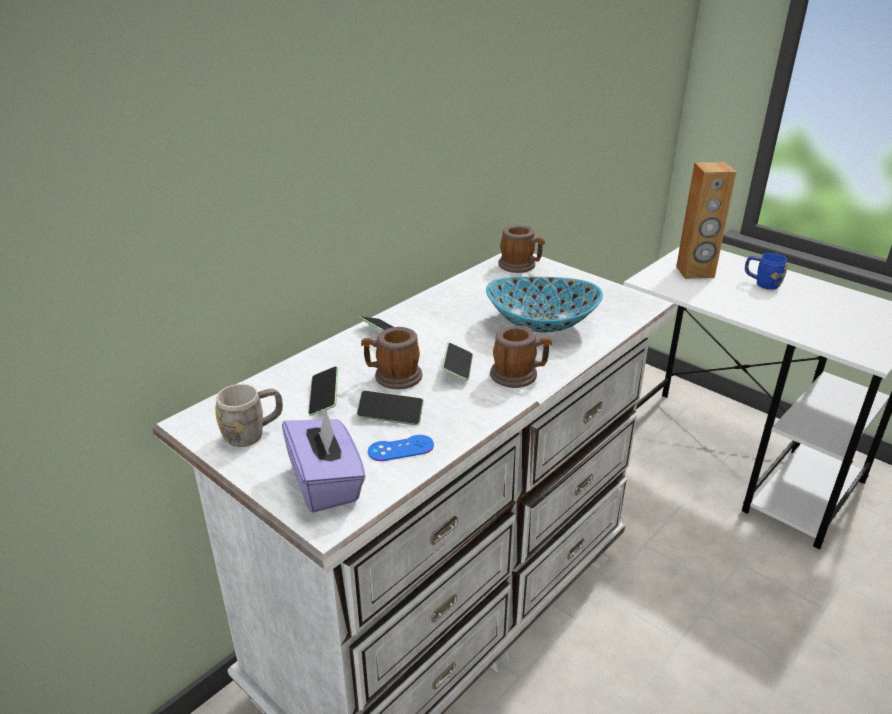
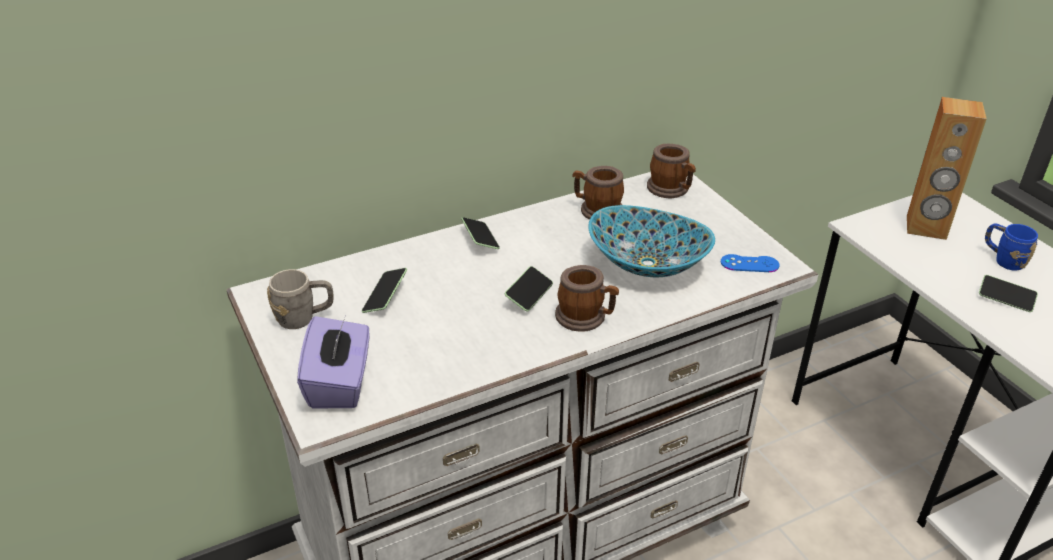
camera: 20 degrees right, 5 degrees up
phone [356,390,424,426] -> phone moved to [979,275,1038,312]
mug [361,327,422,389] -> mug moved to [572,166,624,220]
blue game controller [368,435,434,461] -> blue game controller moved to [721,254,779,272]

